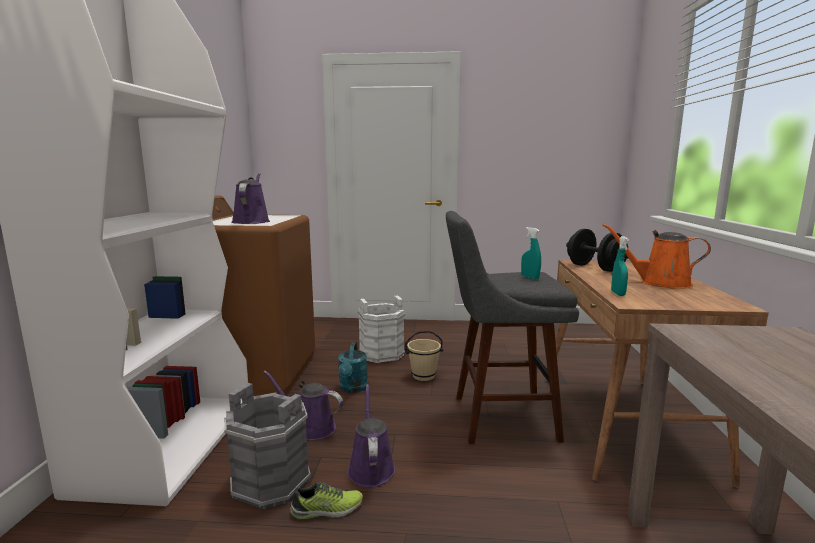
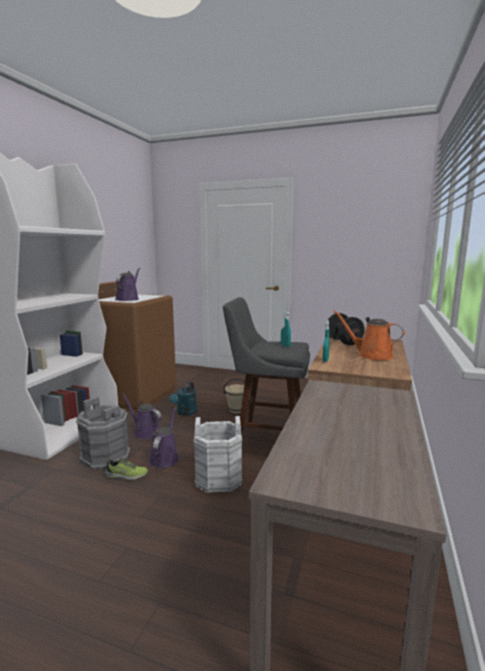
camera: 15 degrees right, 0 degrees up
white bucket [358,296,405,363] -> white bucket moved to [193,416,242,493]

